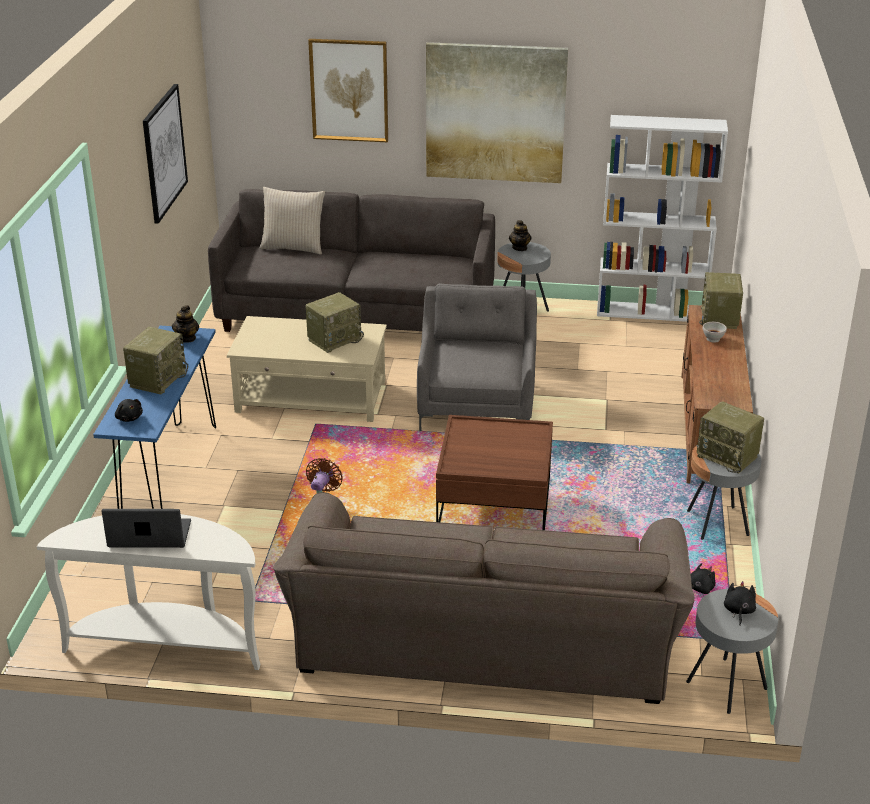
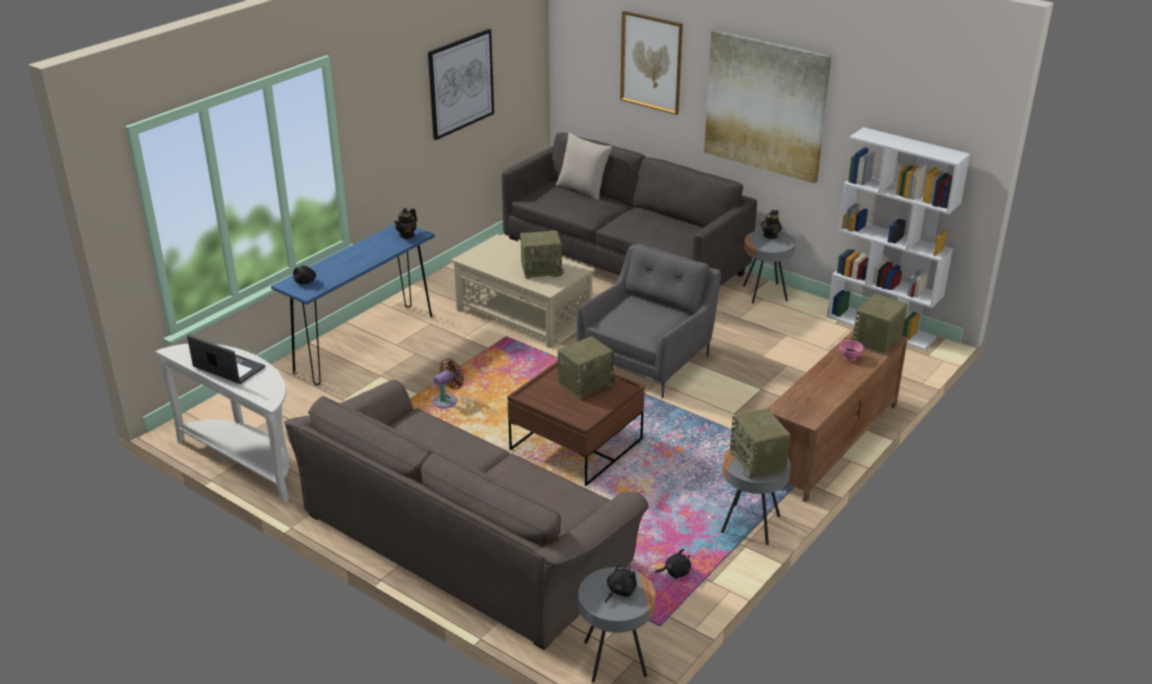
camera: 30 degrees right, 0 degrees up
radio [123,327,188,394] -> radio moved to [558,336,616,400]
white bowl [702,322,727,343] -> pink bowl [839,340,863,361]

